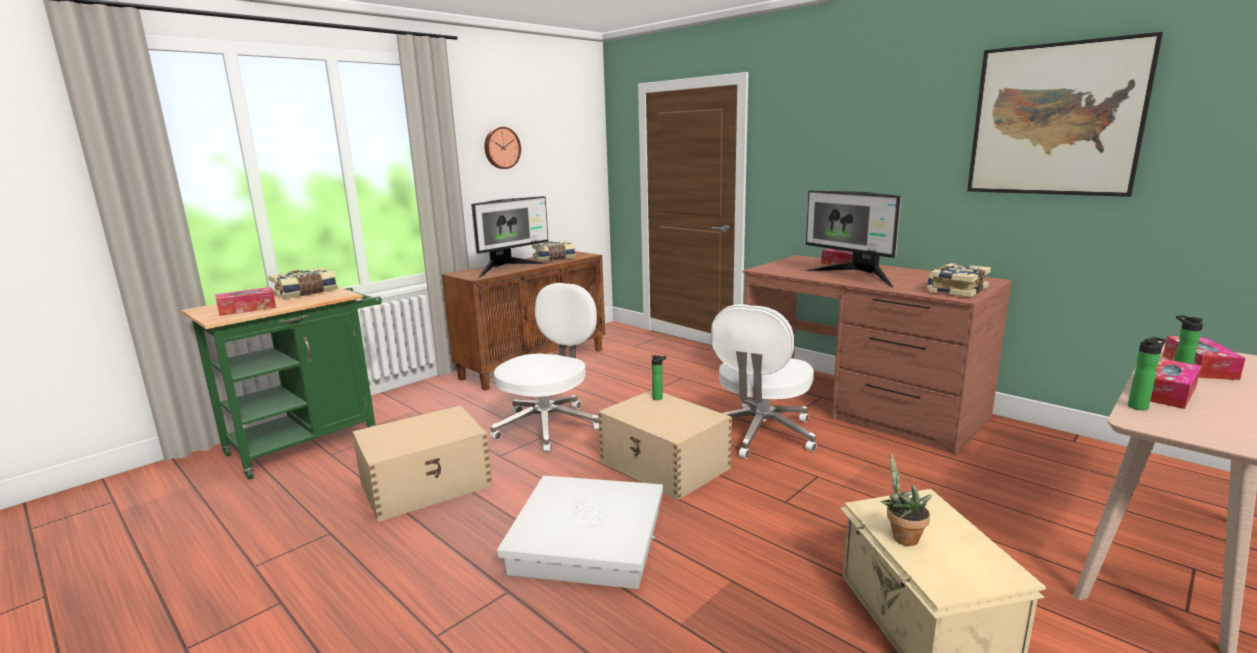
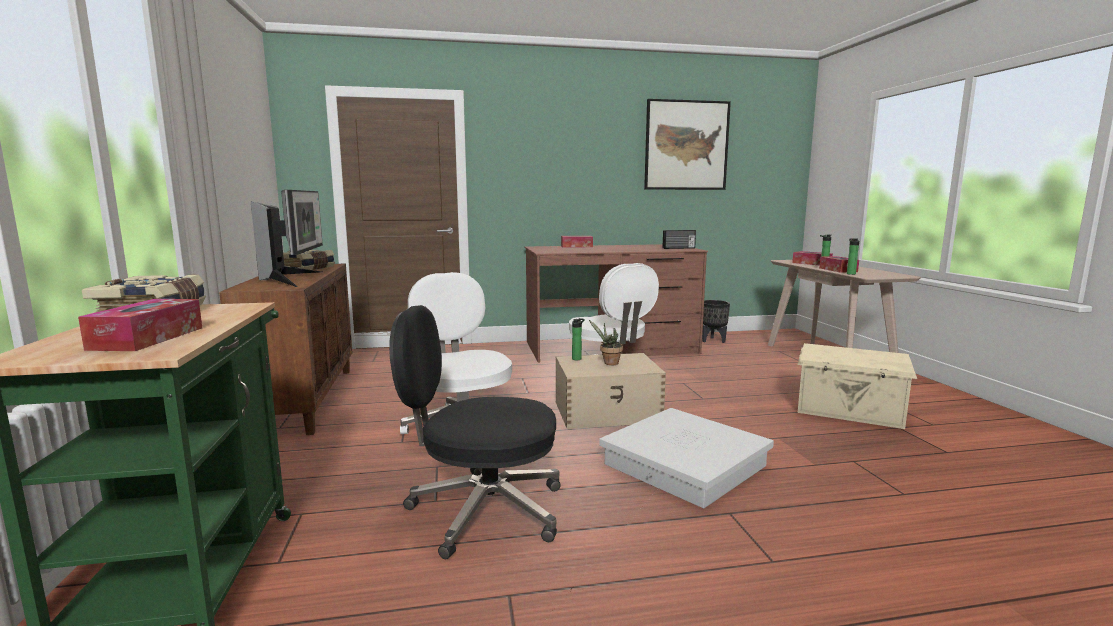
camera: 55 degrees left, 5 degrees down
beige storage box [352,405,492,522] -> black office chair [389,305,561,559]
wall clock [484,127,521,169] -> none
monitor [805,190,902,288] -> none
potted plant [881,453,932,546] -> potted plant moved to [589,320,623,365]
book [927,263,991,297] -> radio [662,230,696,249]
none -> black planter [702,300,730,343]

